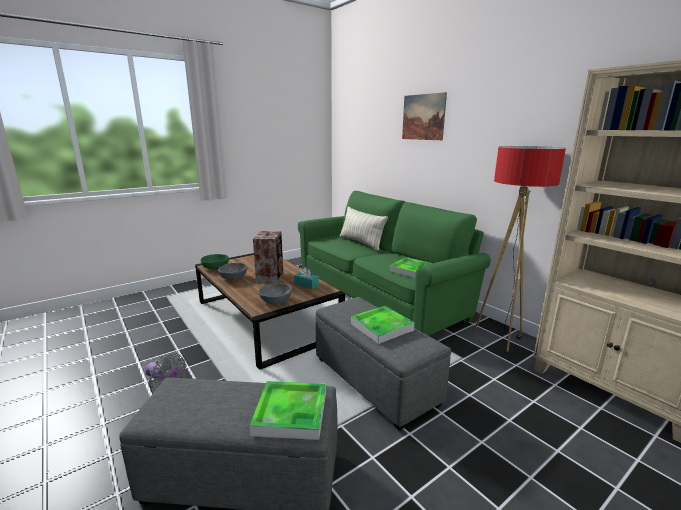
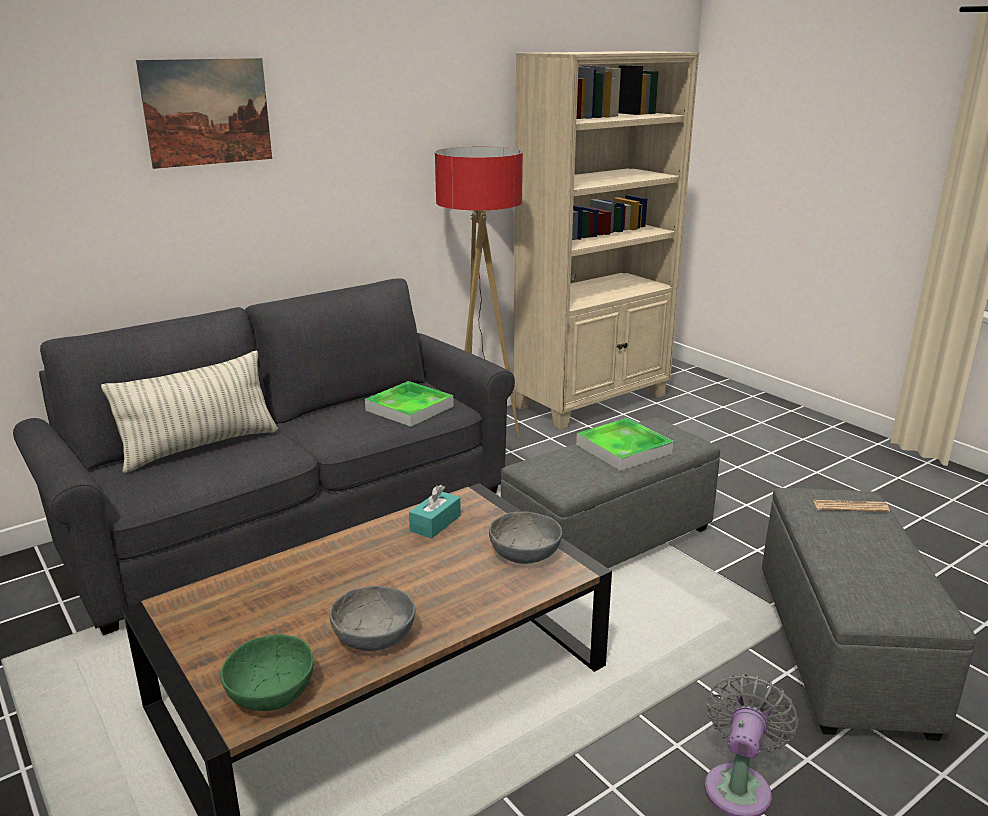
camera: 90 degrees left, 5 degrees up
tray [250,381,326,440] -> newspaper [814,500,890,512]
speaker [253,231,283,283] -> none
green sofa [298,191,491,336] -> grey sofa [13,278,515,635]

